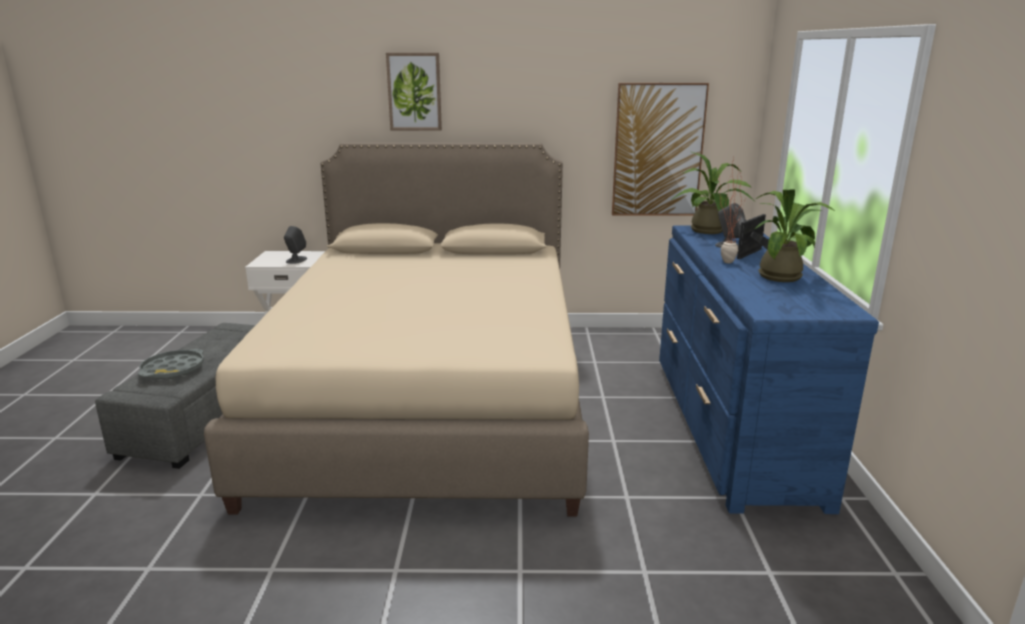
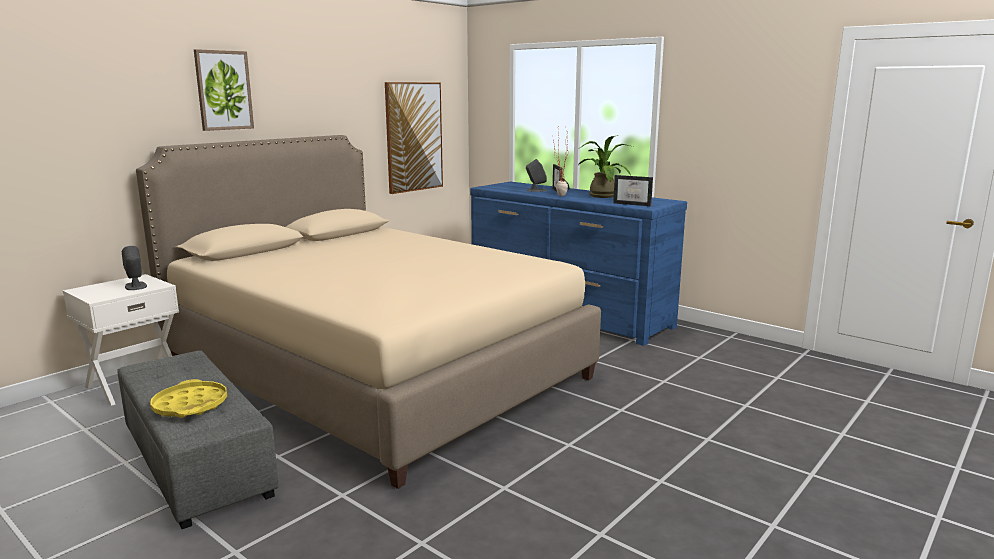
camera: 50 degrees left, 5 degrees down
grey tray [138,349,204,379] -> yellow tray [150,379,227,418]
potted plant [672,152,755,234] -> none
none -> picture frame [613,175,653,206]

